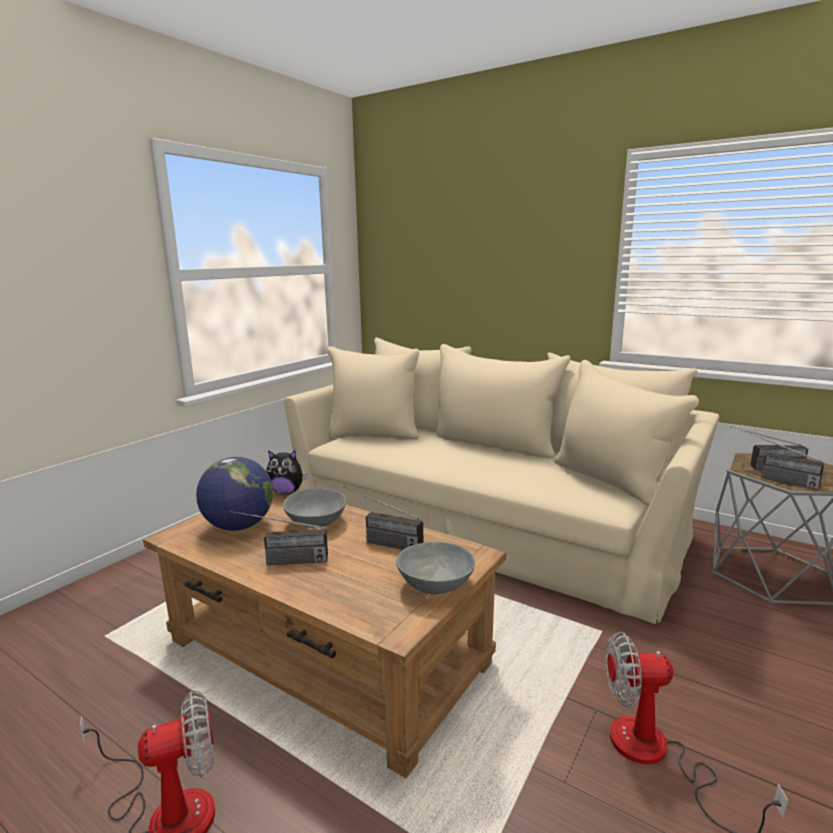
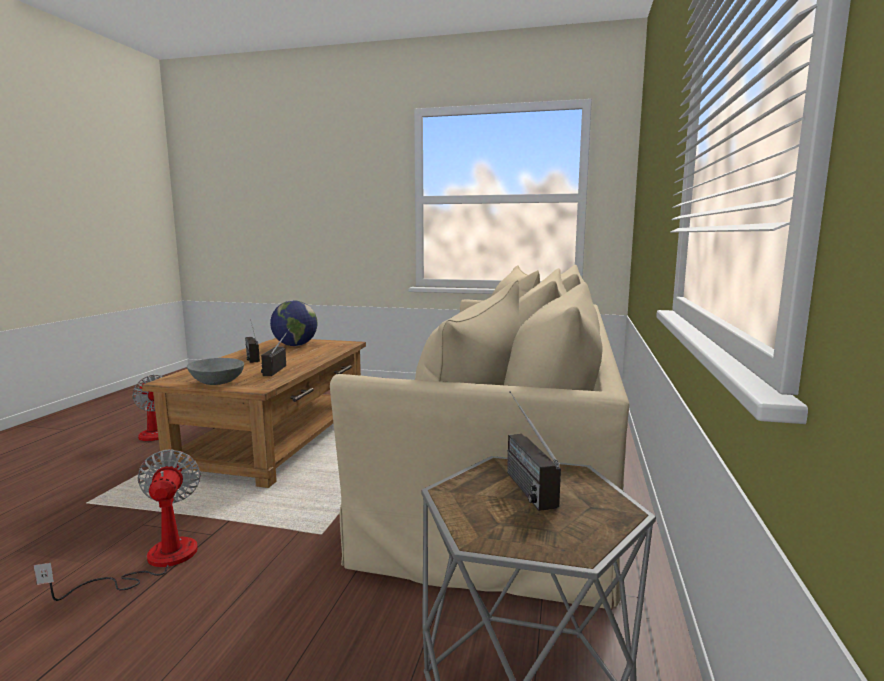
camera: 70 degrees right, 5 degrees down
plush toy [266,450,308,495] -> none
grey bowl [283,488,346,528] -> none
radio [741,429,824,490] -> none

